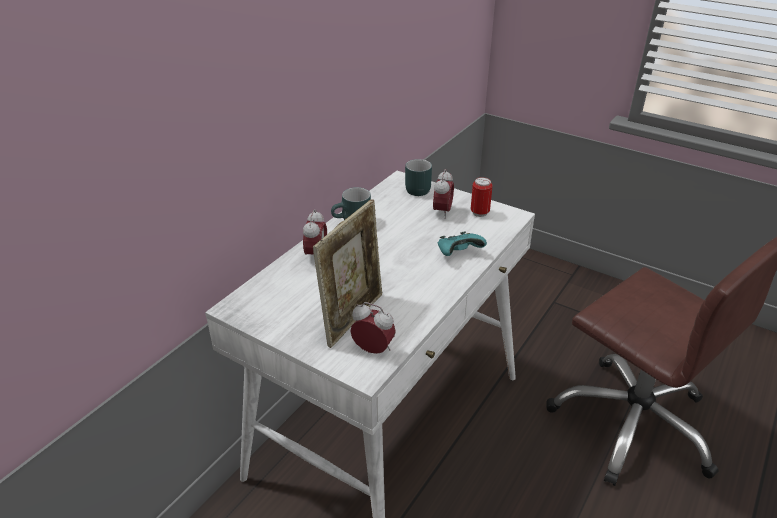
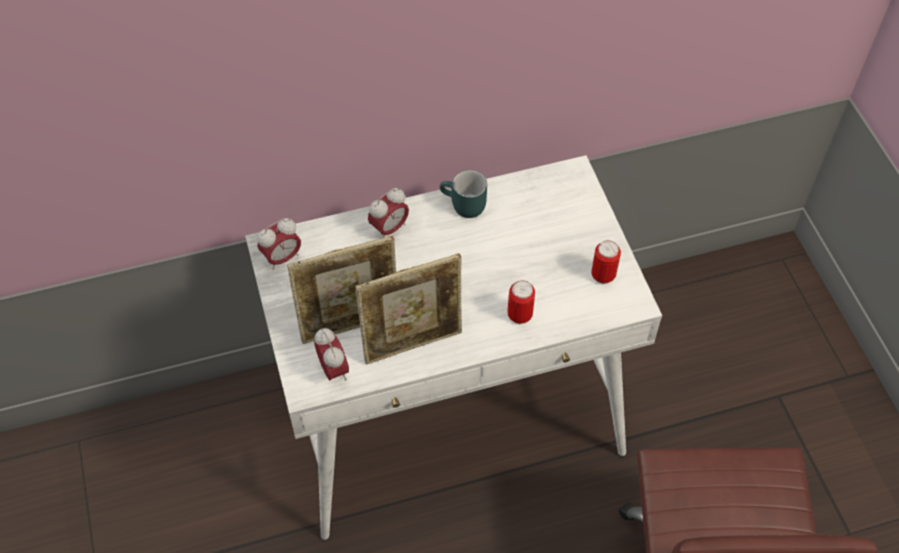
camera: 40 degrees right, 20 degrees up
turquoise mug [405,159,432,196] -> none
alarm clock [433,169,454,219] -> alarm clock moved to [257,218,301,270]
turquoise game controller [438,232,487,256] -> can [507,281,535,324]
none -> picture frame [355,253,462,365]

